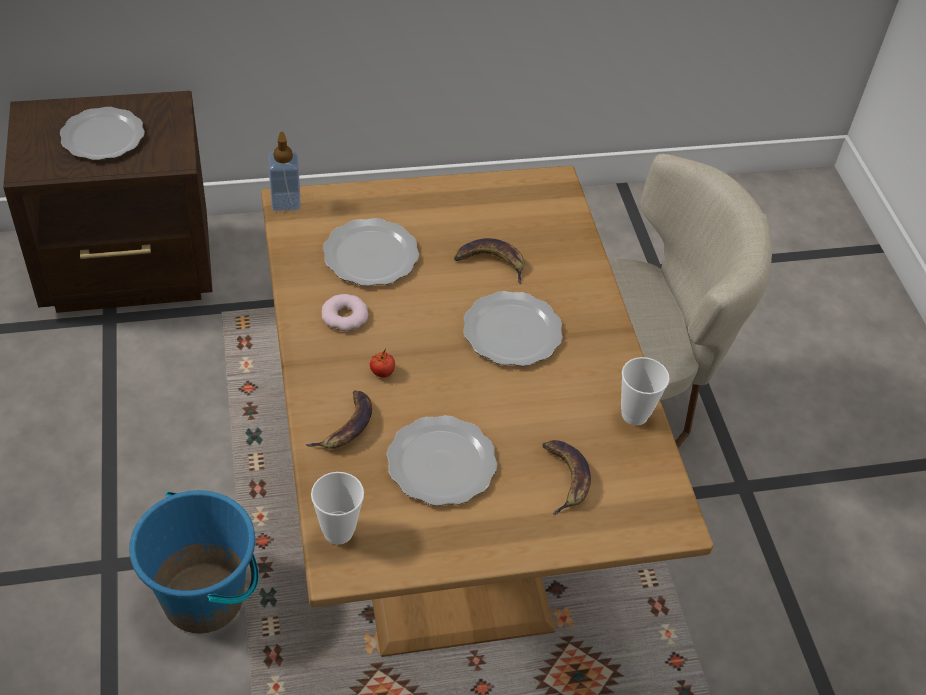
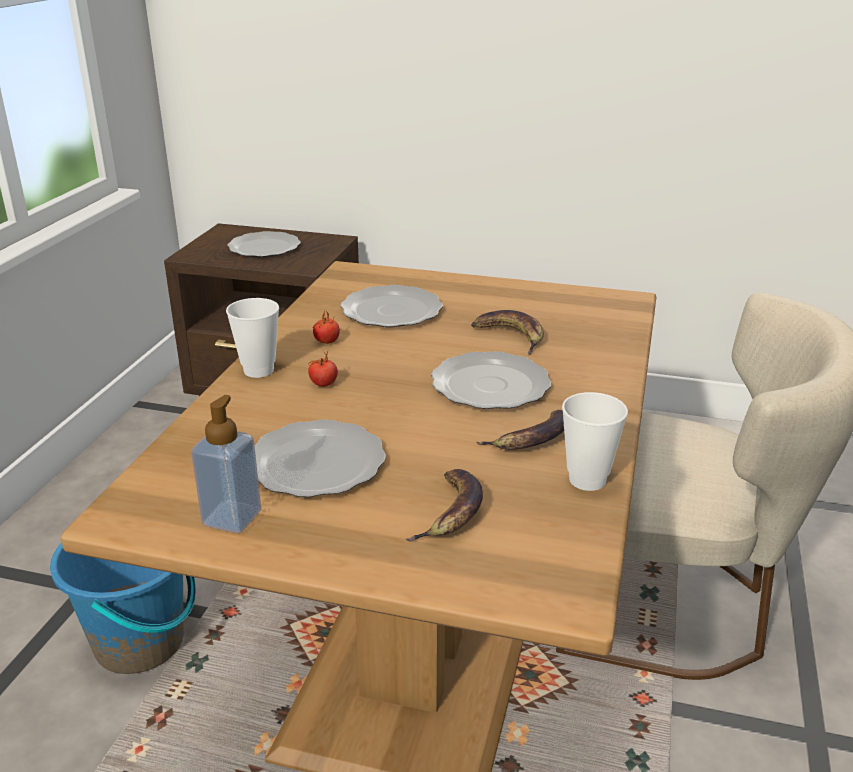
camera: 30 degrees right, 20 degrees down
soap dispenser [269,132,301,211] -> soap dispenser moved to [191,395,261,533]
banana [306,390,372,449] -> banana moved to [476,410,564,449]
cup [311,472,364,545] -> cup moved to [226,298,279,378]
donut [321,294,368,331] -> tomato [313,309,340,344]

